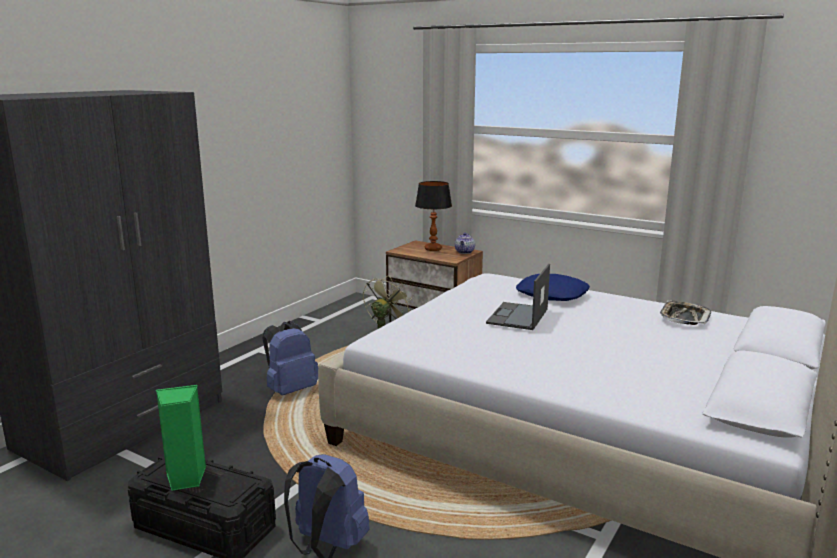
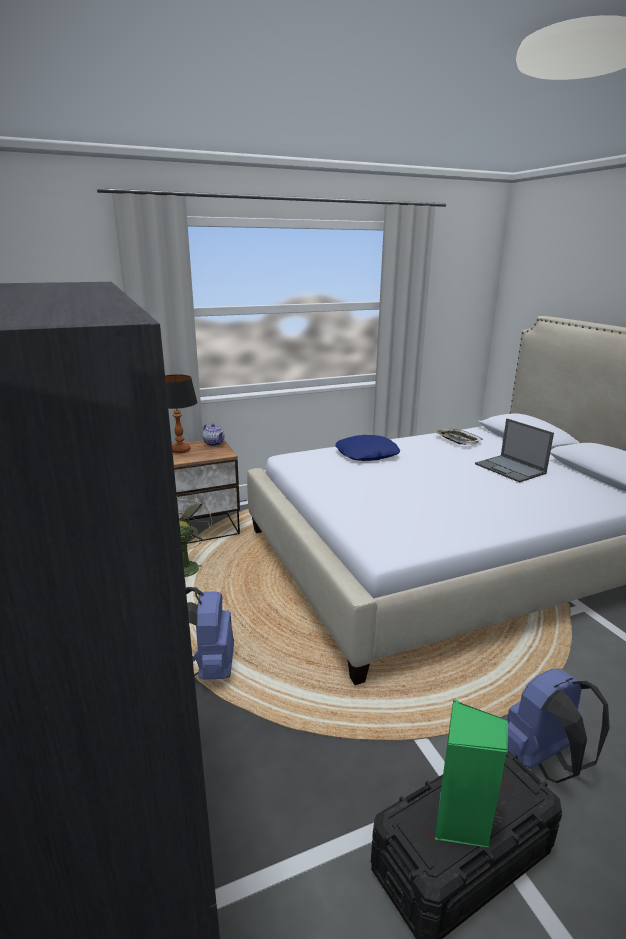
camera: 55 degrees left, 5 degrees up
laptop [486,264,550,330] -> laptop moved to [475,418,554,483]

